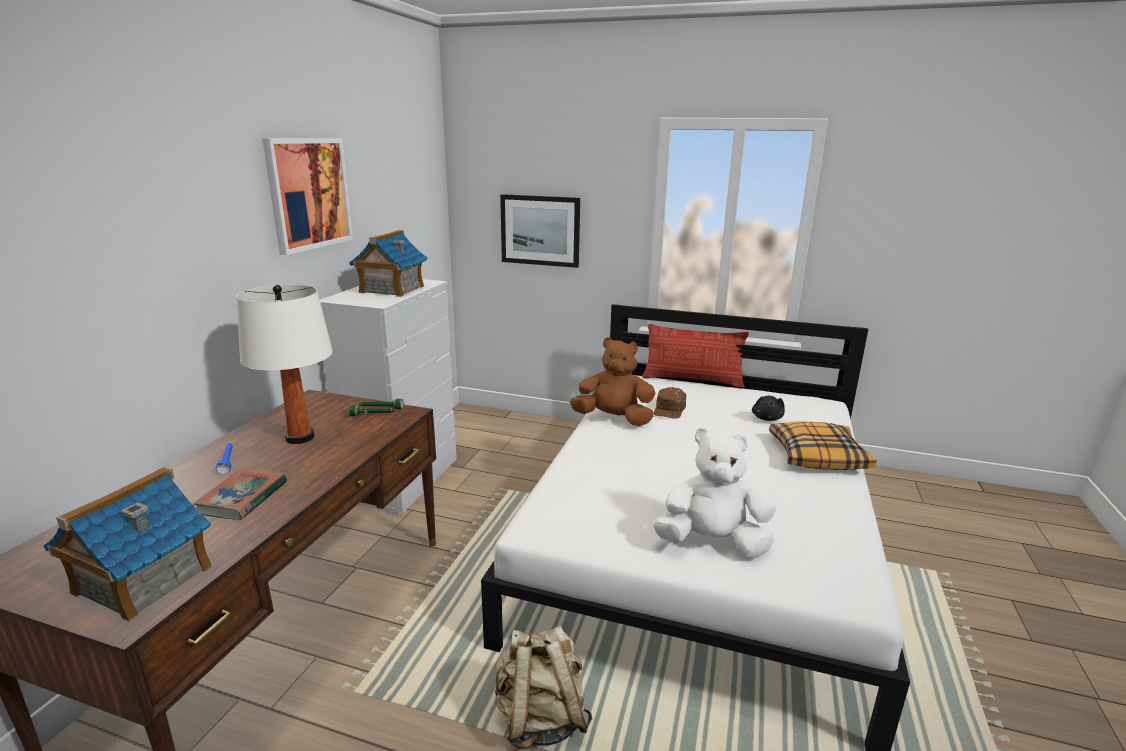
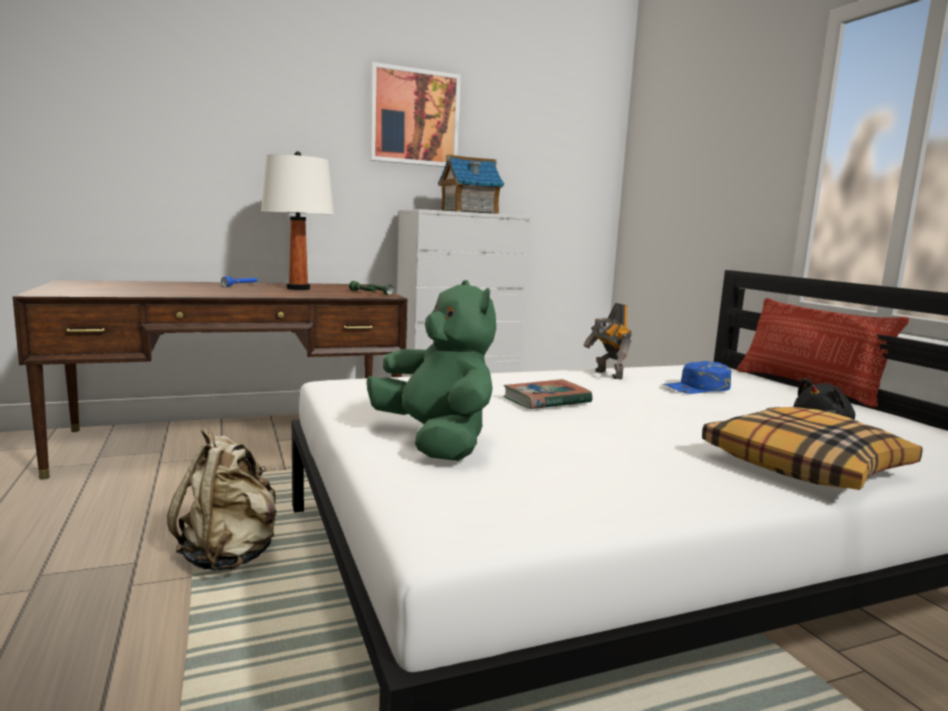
camera: 50 degrees right, 10 degrees down
toy house [43,466,212,622] -> none
book [193,467,287,520] -> book moved to [503,379,593,409]
picture [500,194,580,268] -> none
brown plush toy [570,337,655,426] -> toy robot [583,303,632,380]
brown cap [653,387,686,419] -> blue cap [662,361,731,394]
white plush toy [653,428,776,558] -> green plush toy [367,280,496,461]

